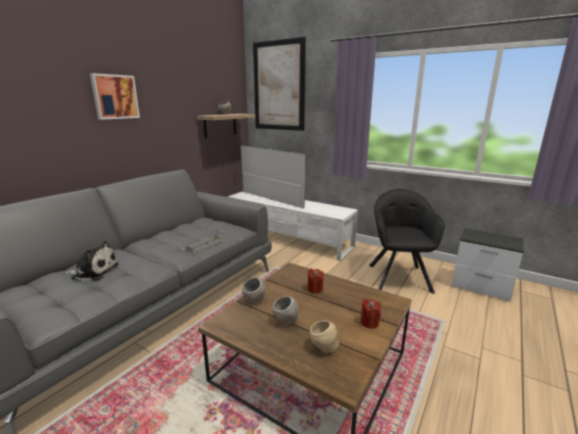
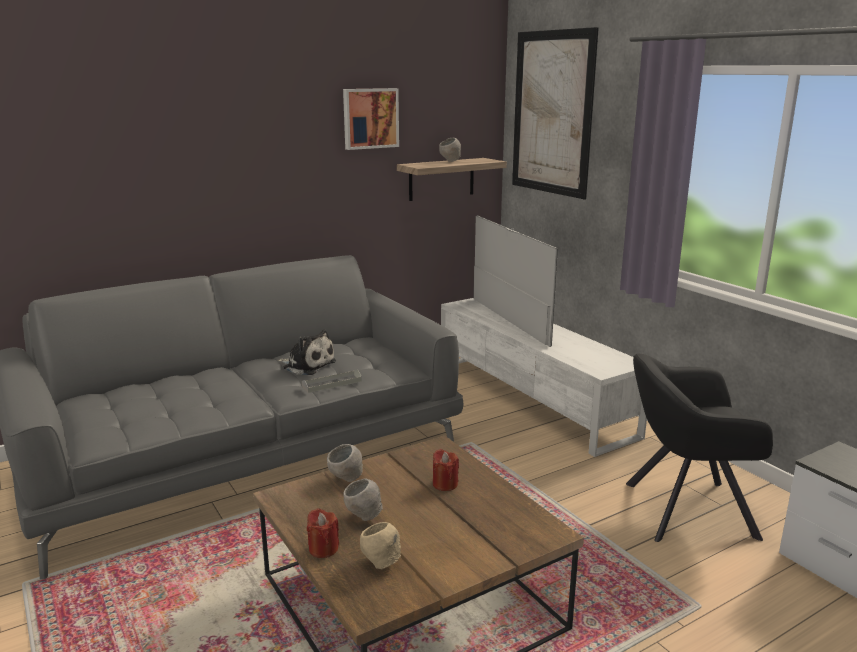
camera: 25 degrees right, 0 degrees up
plush toy [64,241,119,282] -> plush toy moved to [277,329,336,375]
picture [90,73,140,120] -> picture moved to [343,88,399,150]
red candle [360,298,381,329] -> red candle moved to [307,508,339,558]
black armchair [369,189,445,294] -> black armchair turned 120 degrees counterclockwise [626,354,773,542]

